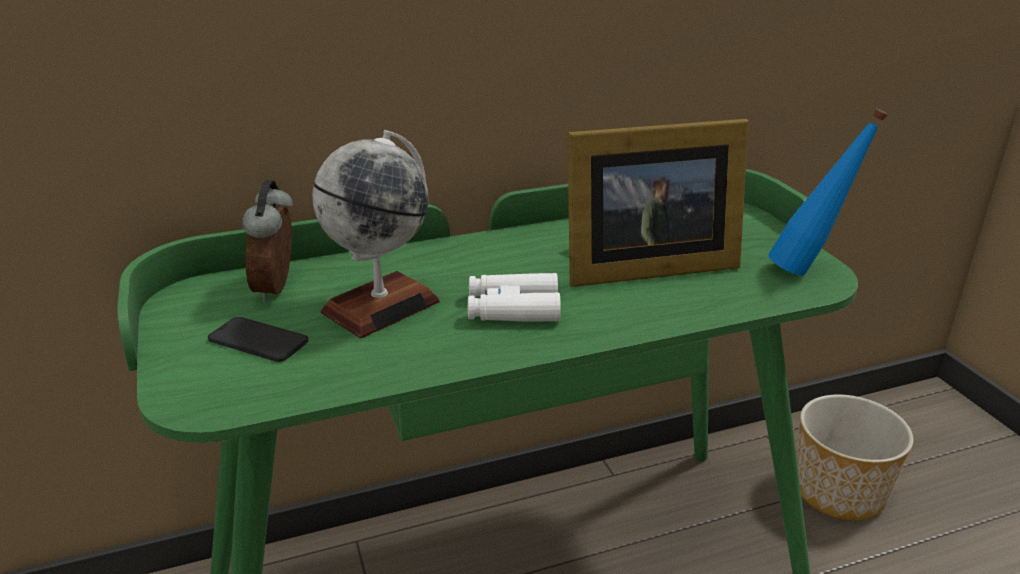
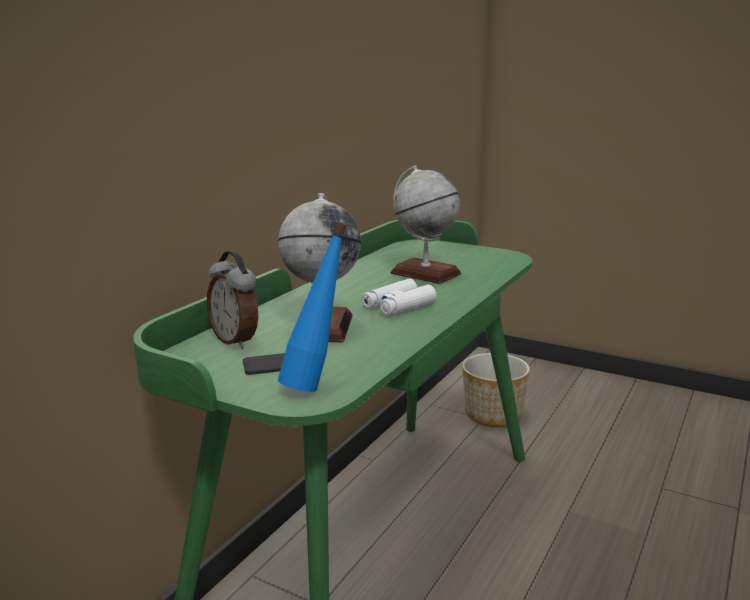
camera: 40 degrees left, 10 degrees down
picture frame [567,119,748,287] -> globe [390,165,461,284]
blue bottle [768,109,888,276] -> blue bottle moved to [278,223,346,392]

